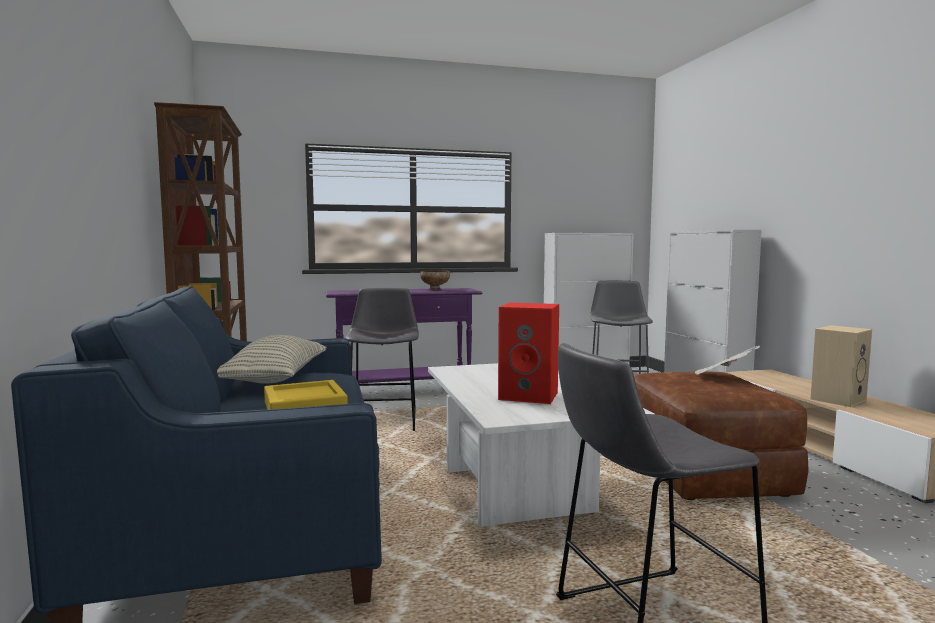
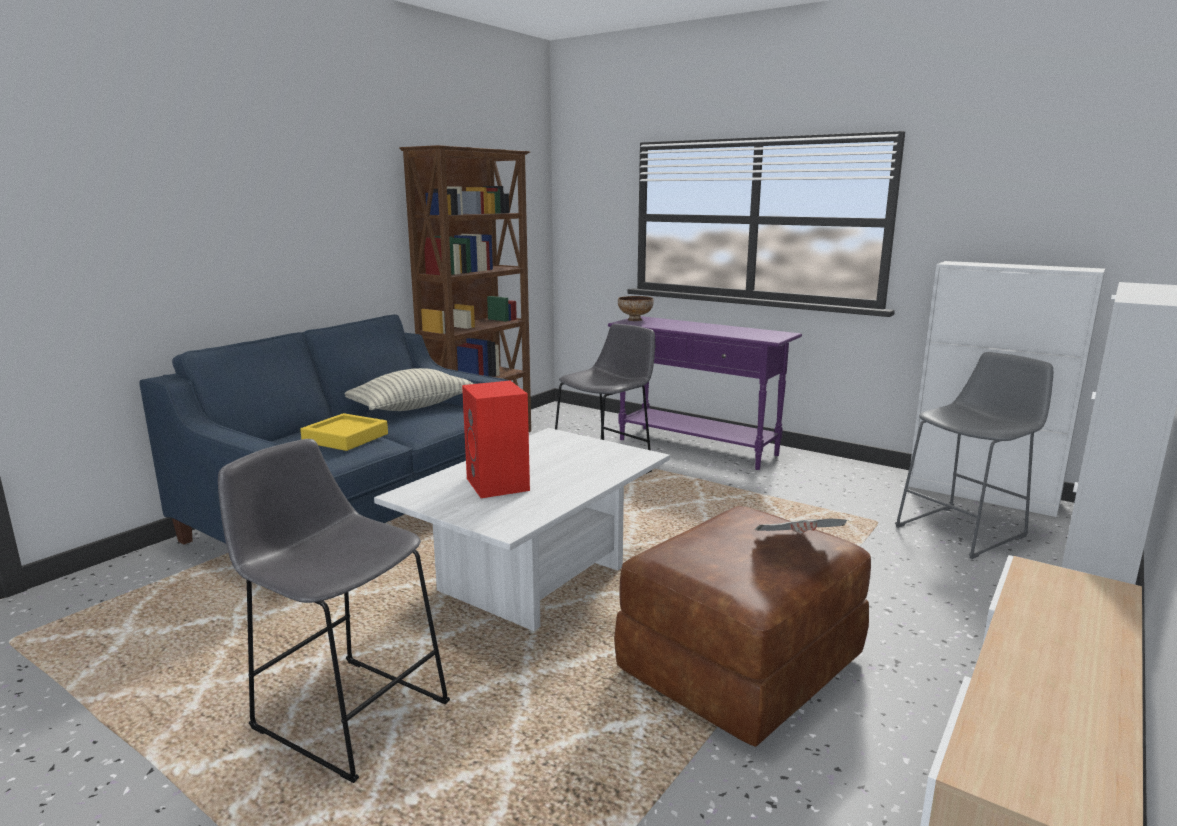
camera: 50 degrees right, 10 degrees up
bowl [420,270,450,290] -> bowl moved to [618,296,654,321]
beige speaker [811,325,872,407] -> none

